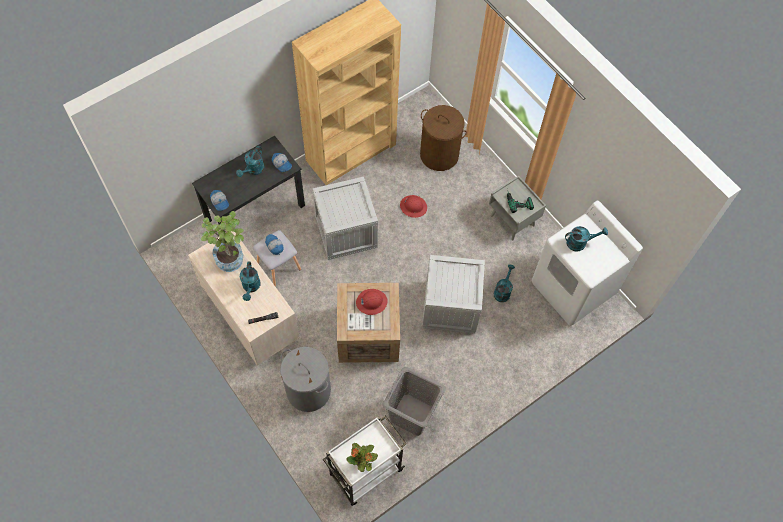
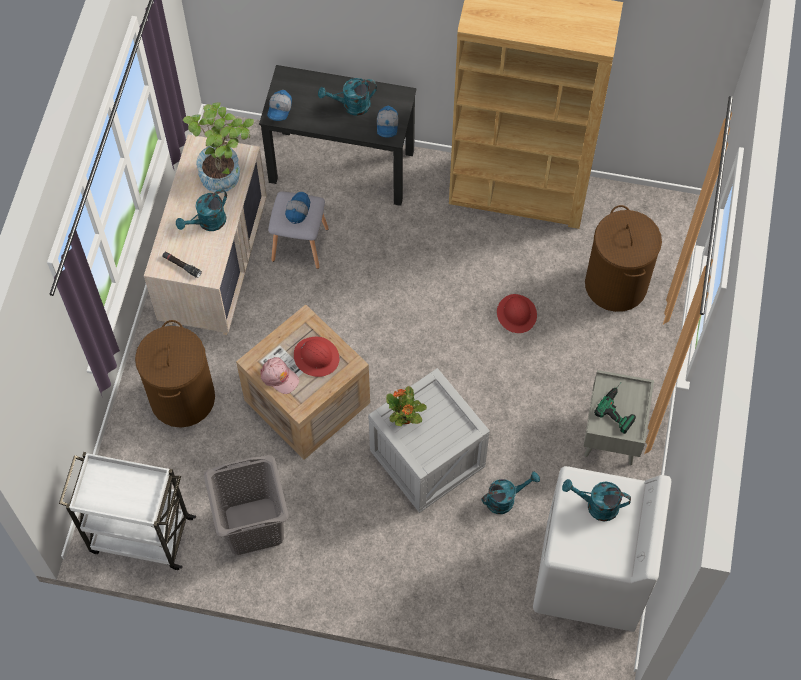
camera: 50 degrees right, 0 degrees up
grey laundry basket [280,347,331,412] -> brown laundry basket [135,320,215,427]
crate [312,176,378,260] -> none
potted plant [346,443,378,472] -> potted plant moved to [386,386,427,426]
turquoise watering can [565,226,608,252] -> turquoise watering can turned 150 degrees clockwise [562,479,631,521]
none -> pink cap [260,357,299,394]

